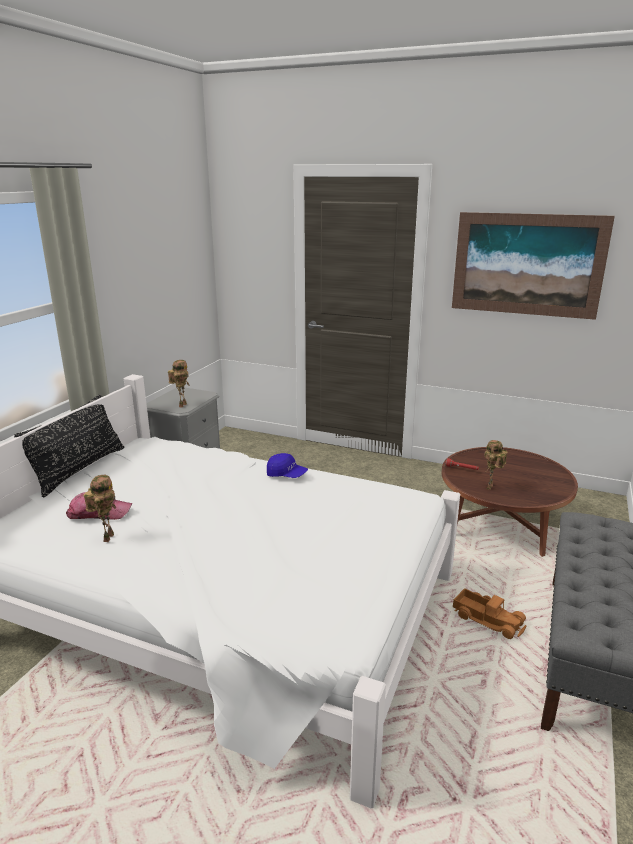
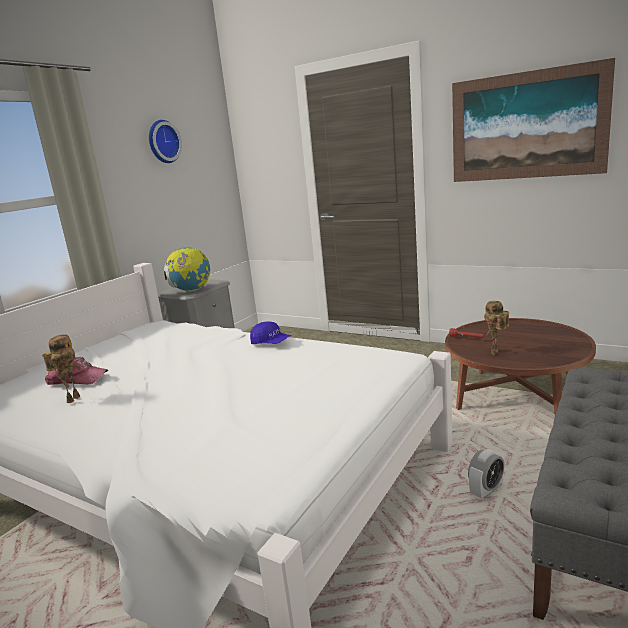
camera: 10 degrees right, 5 degrees down
black pillow [14,394,124,497] -> none
toy robot [168,360,189,408] -> globe [164,247,210,292]
toy truck [453,588,527,639] -> alarm clock [468,449,504,498]
none -> wall clock [149,120,182,163]

